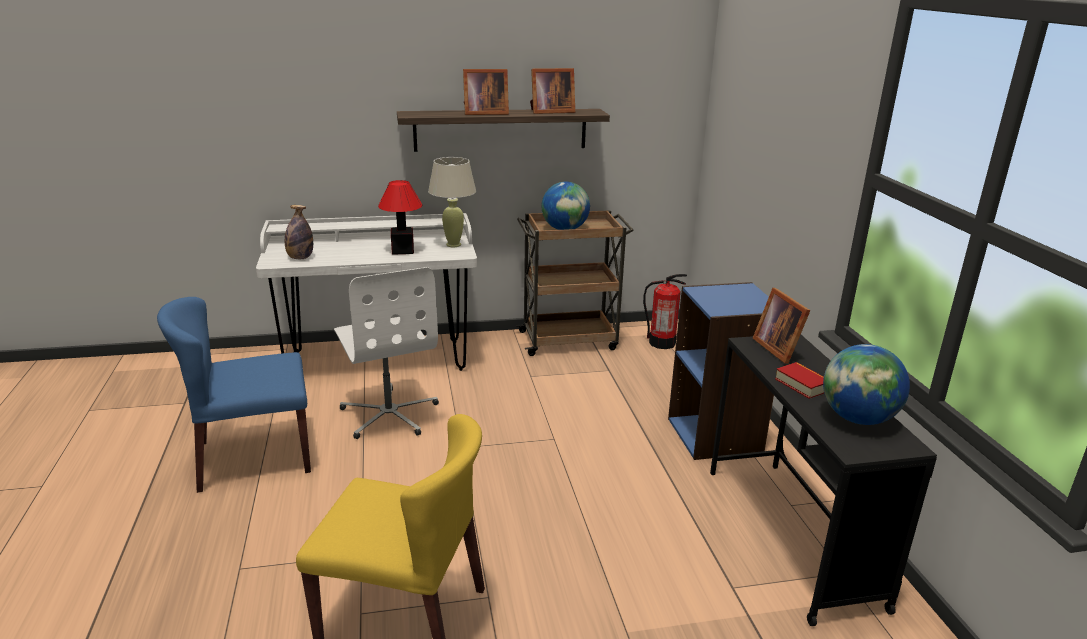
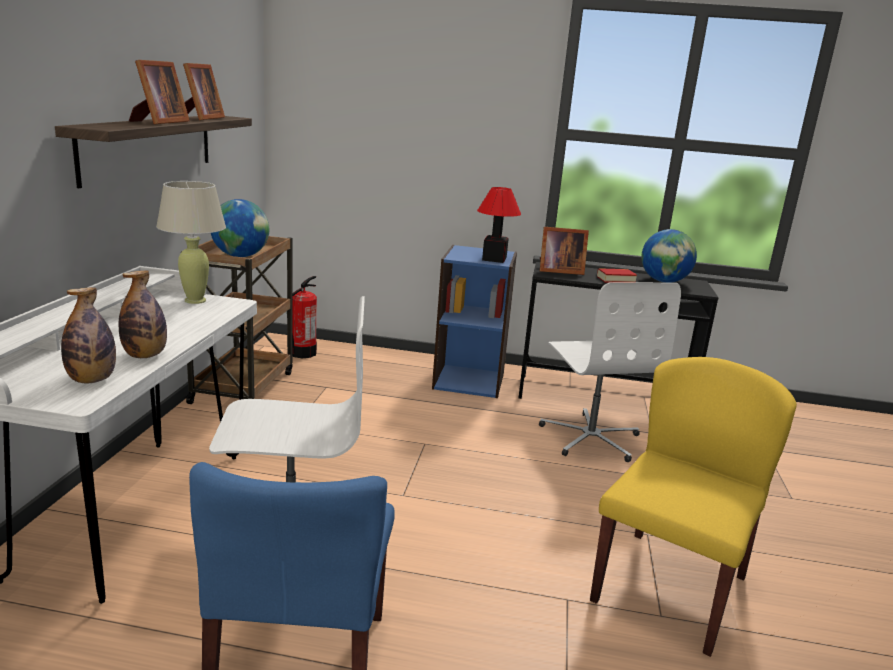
camera: 70 degrees left, 5 degrees down
table lamp [378,180,423,255] -> table lamp moved to [477,187,521,263]
none -> bottle [119,271,167,358]
none -> white office chair [539,283,681,462]

